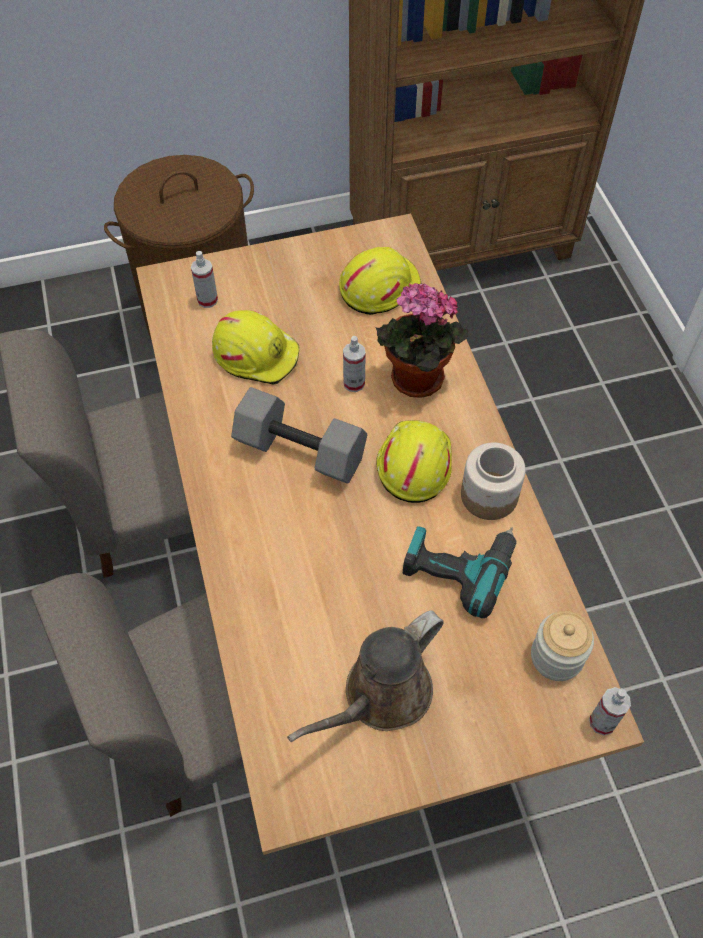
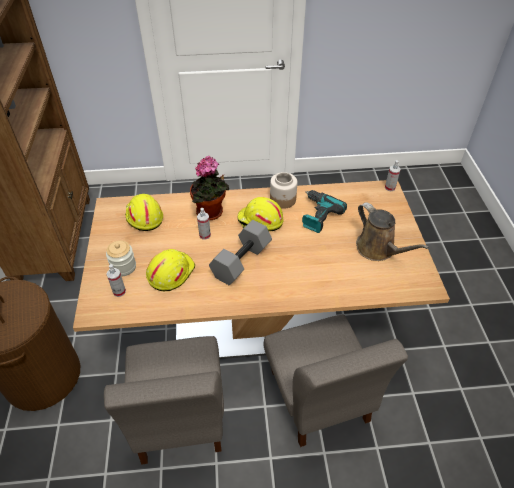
camera: 80 degrees left, 10 degrees down
jar [531,611,594,681] -> jar moved to [106,240,136,276]

